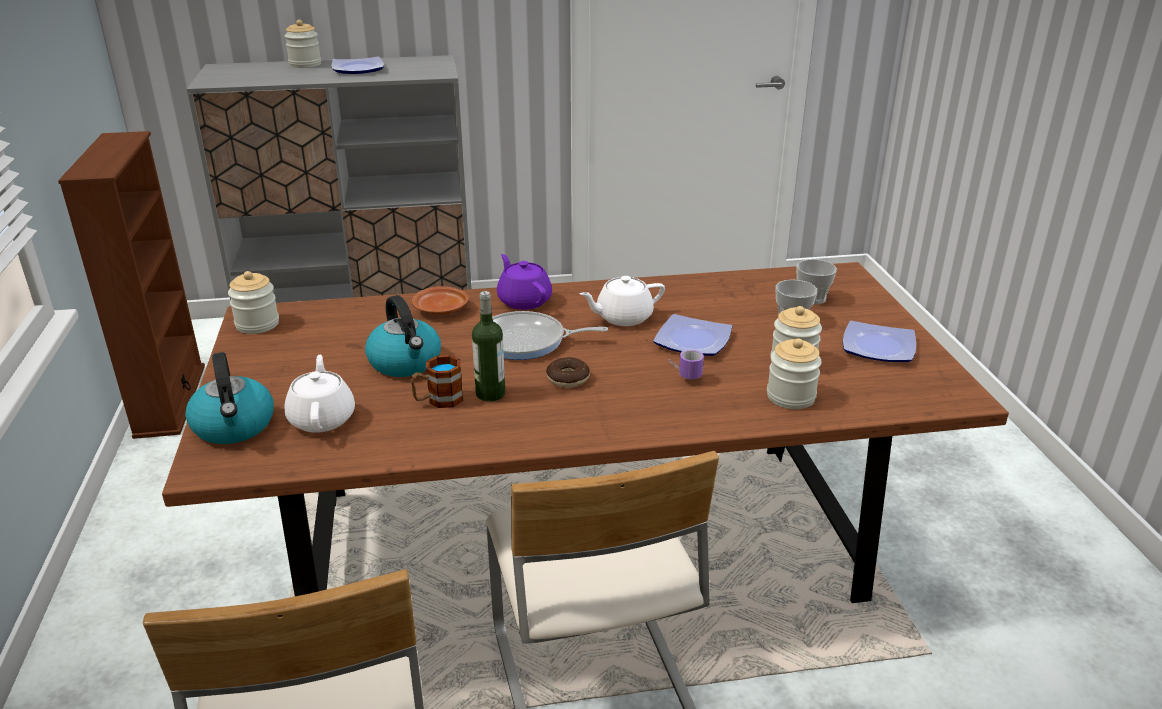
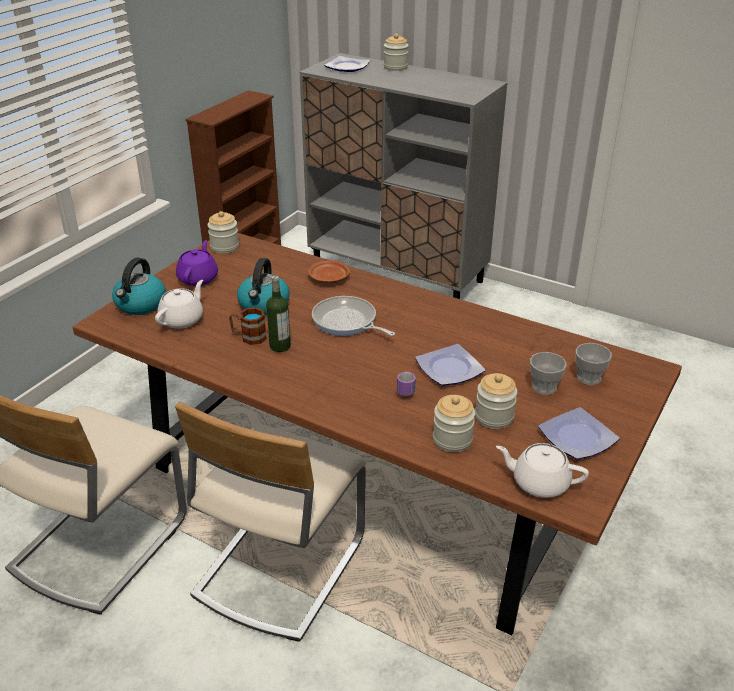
camera: 40 degrees right, 5 degrees up
plate [332,56,384,74] -> plate moved to [324,56,370,72]
purple teapot [497,254,552,310] -> purple teapot moved to [176,240,218,286]
donut [546,357,590,388] -> none
white teapot [580,276,665,326] -> white teapot moved to [496,443,589,498]

